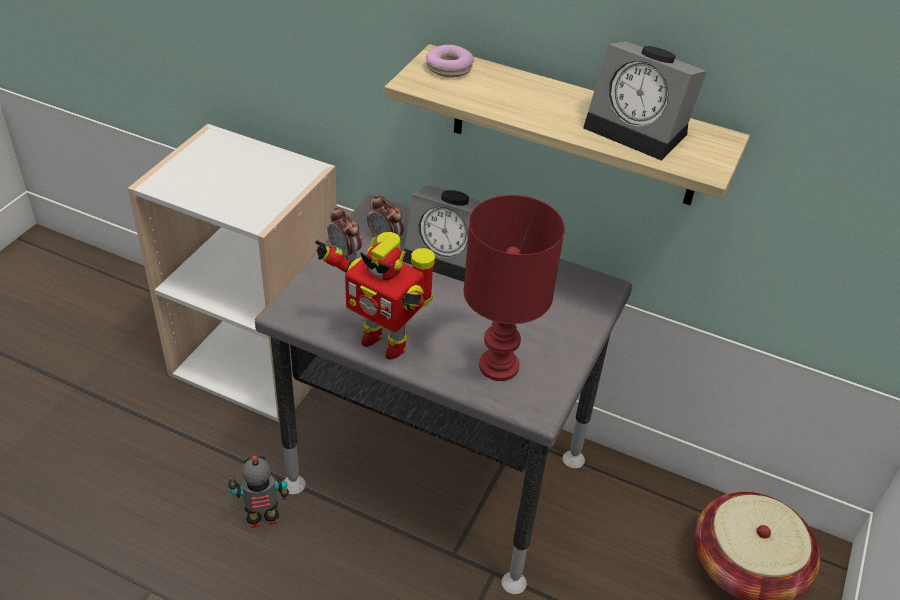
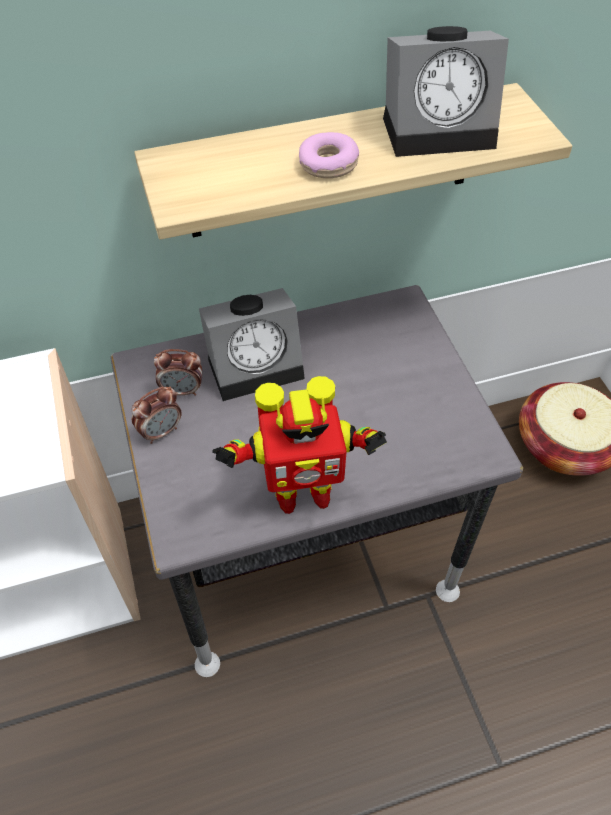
camera: 40 degrees left, 10 degrees up
toy robot [228,456,289,528] -> none
alarm clock [327,207,362,260] -> alarm clock turned 45 degrees counterclockwise [132,387,182,444]
donut [426,45,474,77] -> donut moved to [299,132,359,178]
red table lamp [463,195,565,381] -> none

